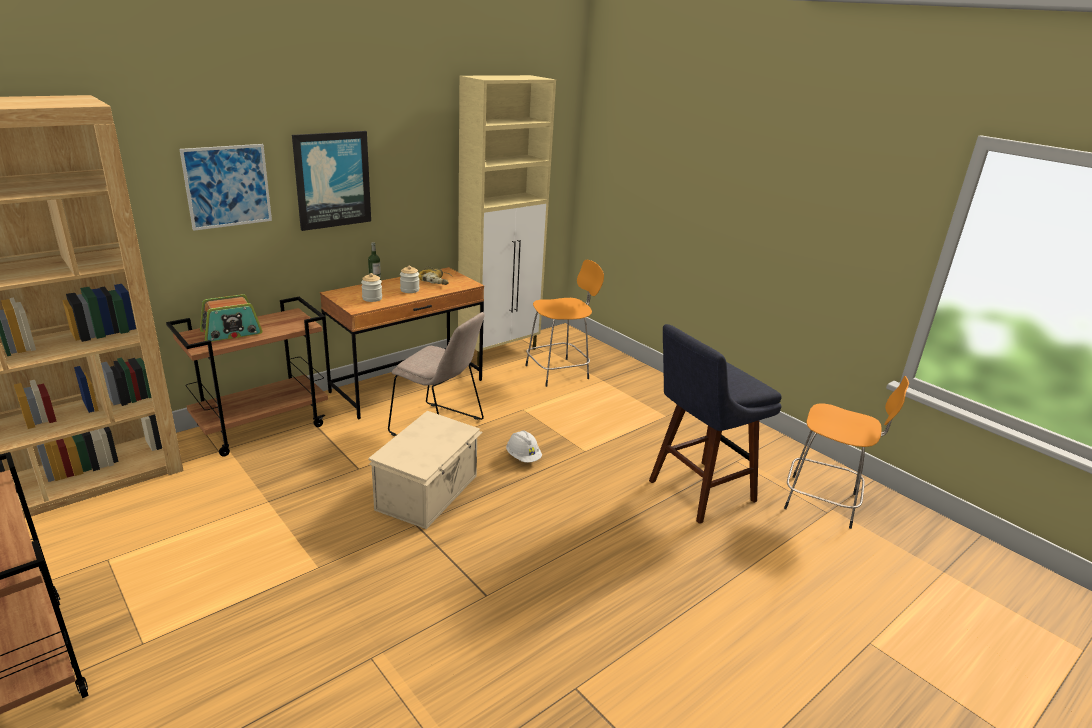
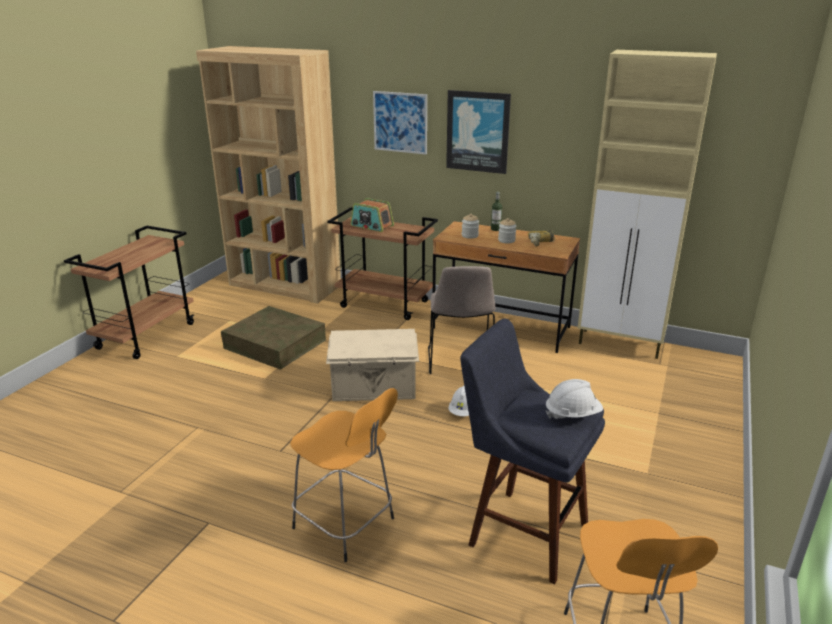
camera: 65 degrees right, 0 degrees up
orange stool [525,260,604,387] -> orange stool moved to [290,388,398,562]
none -> brown storage box [221,306,326,370]
none -> white hard hat [546,379,603,420]

